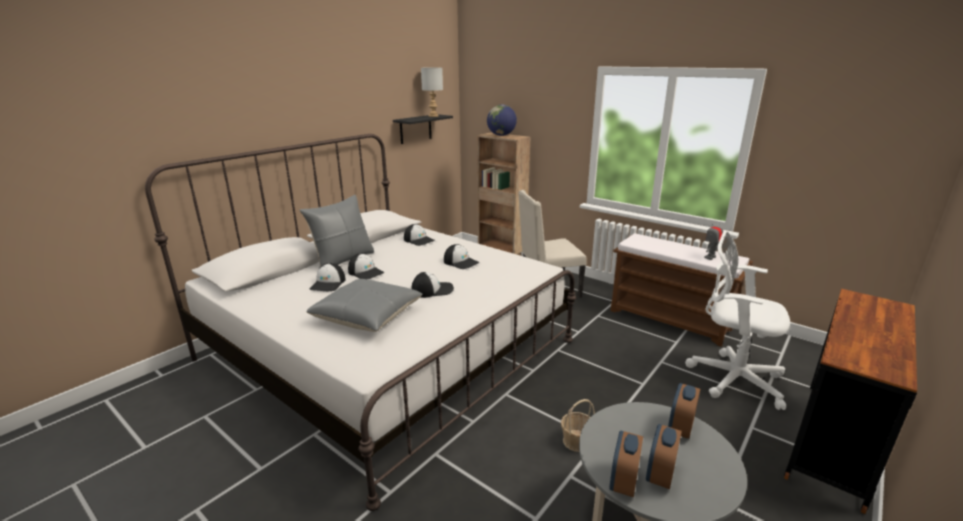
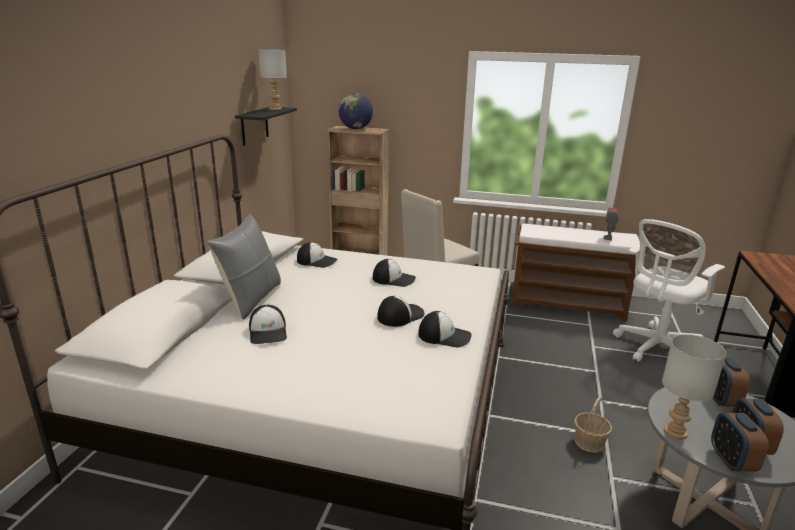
camera: 25 degrees left, 0 degrees up
grey pillow [306,279,423,332] -> none
cap [348,253,384,279] -> cap moved to [418,311,472,347]
white office chair [685,231,790,410] -> white office chair turned 45 degrees counterclockwise [613,219,725,362]
none -> grey table lamp [662,334,726,440]

